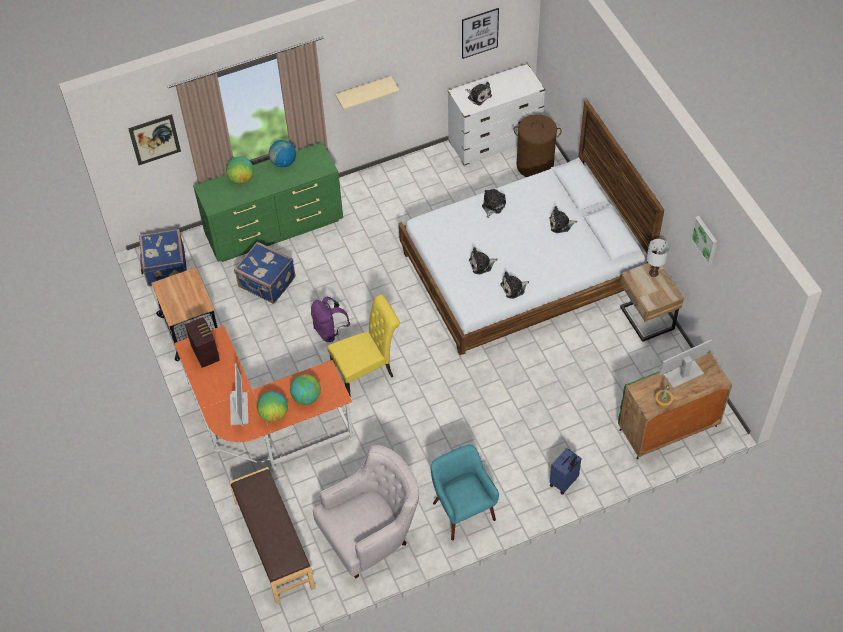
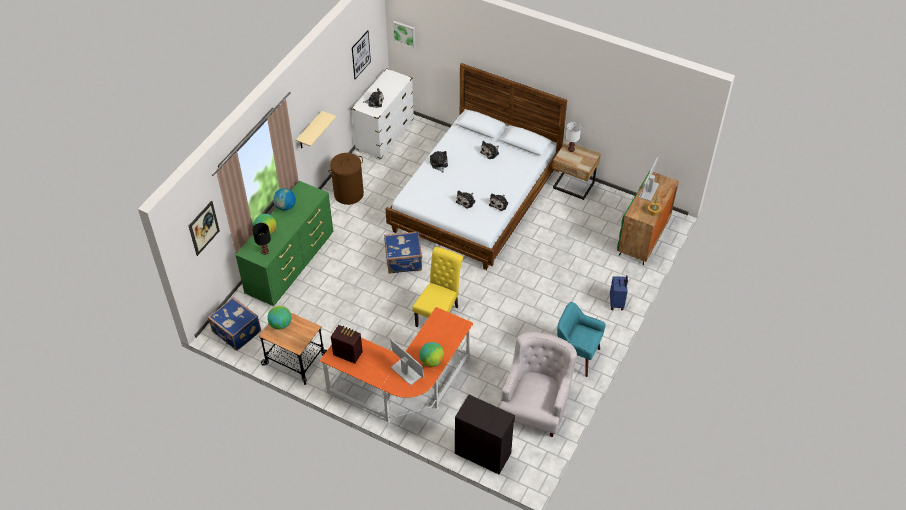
camera: 40 degrees left, 5 degrees down
brown bench [229,467,315,604] -> black cabinet [455,395,515,474]
blue suitcase [234,242,295,304] -> blue suitcase moved to [384,231,422,274]
globe [290,374,321,405] -> globe moved to [267,306,292,330]
purple backpack [311,297,350,342] -> none
brown laundry basket [514,114,562,177] -> brown laundry basket moved to [328,153,364,205]
picture [690,216,717,265] -> picture moved to [393,21,415,48]
none -> black table lamp [252,223,271,255]

